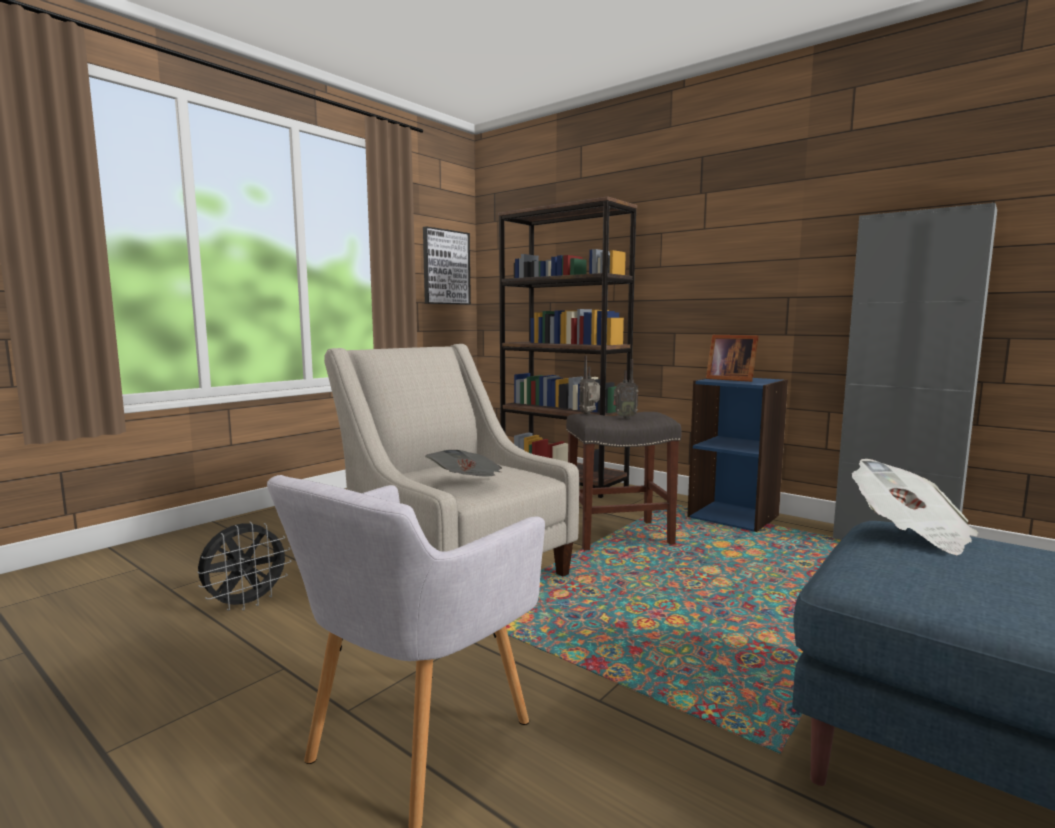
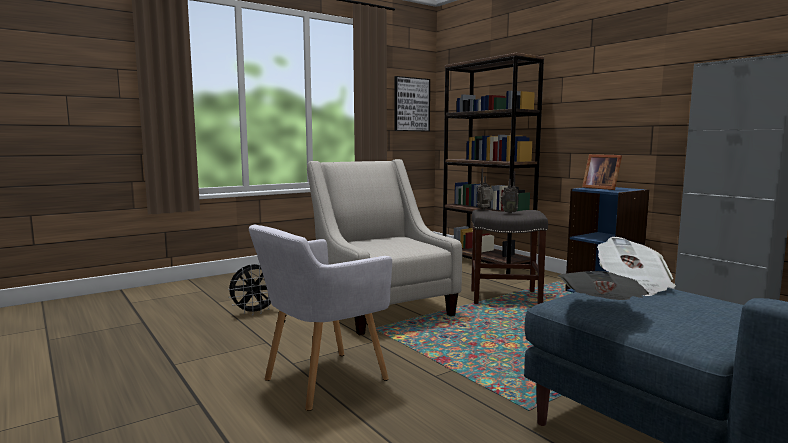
camera: 15 degrees right, 0 degrees up
newspaper [425,450,502,476] -> newspaper moved to [558,271,649,300]

